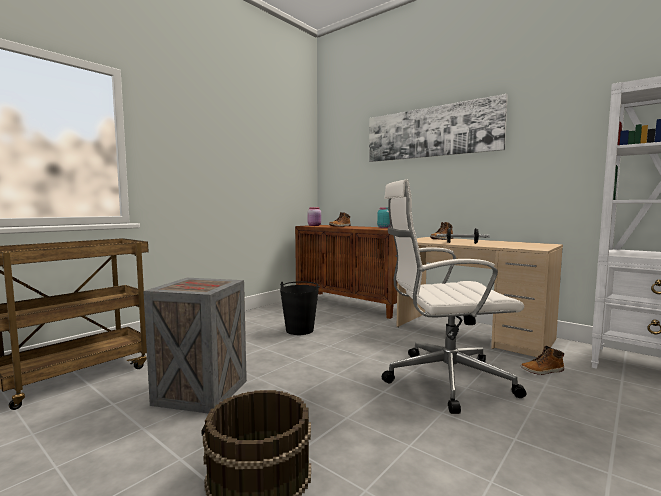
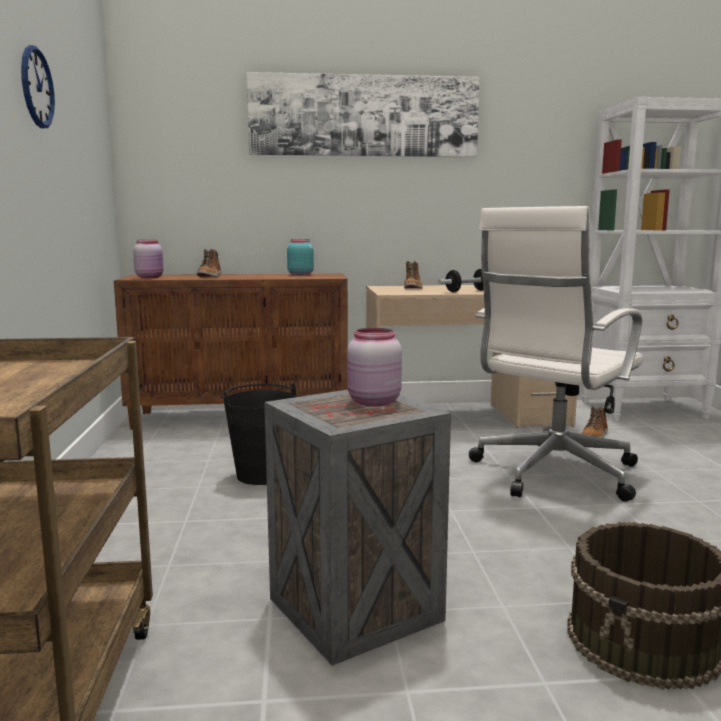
camera: 45 degrees left, 5 degrees up
none -> wall clock [21,45,55,128]
none -> pink jar [347,328,402,407]

